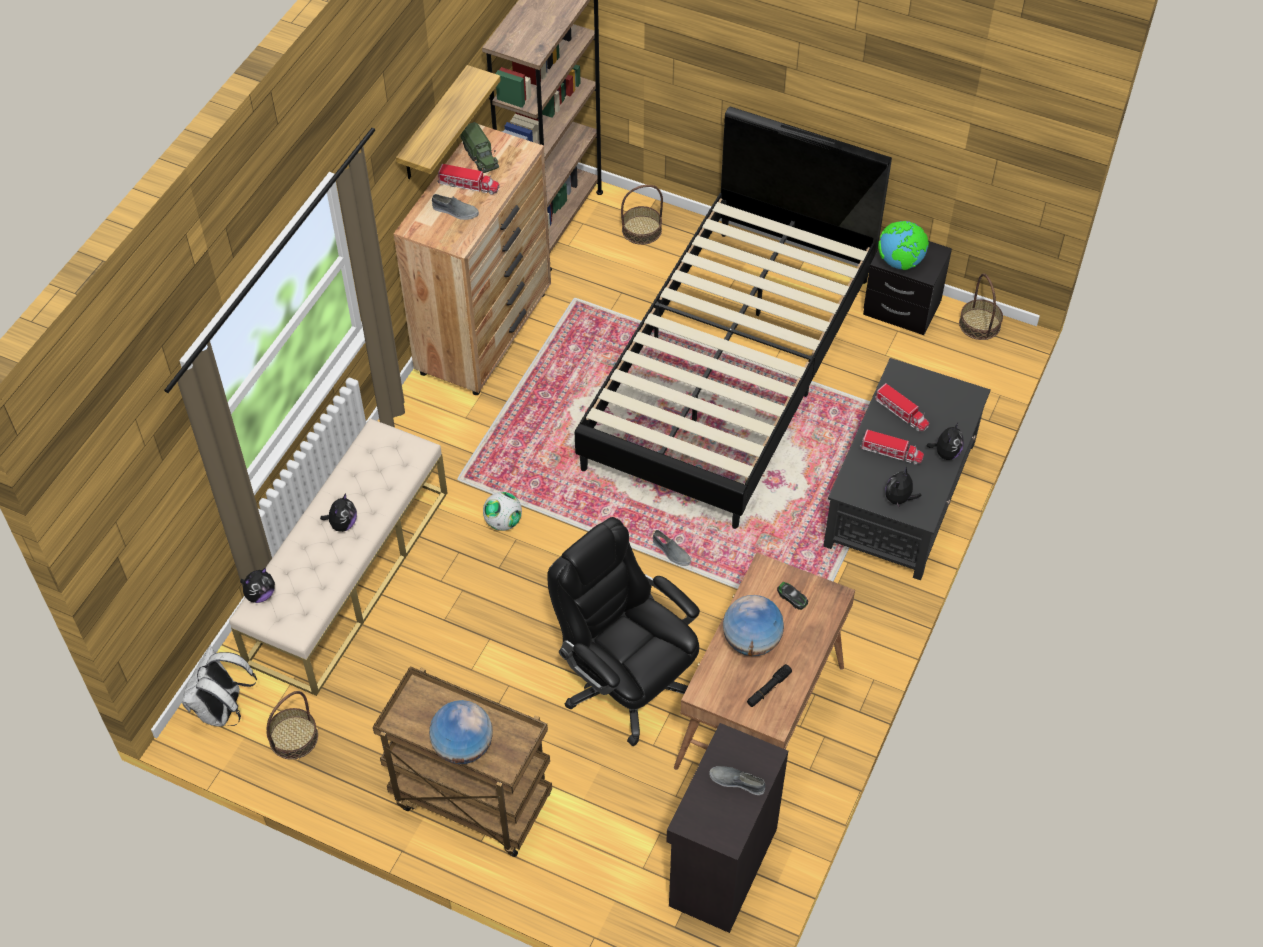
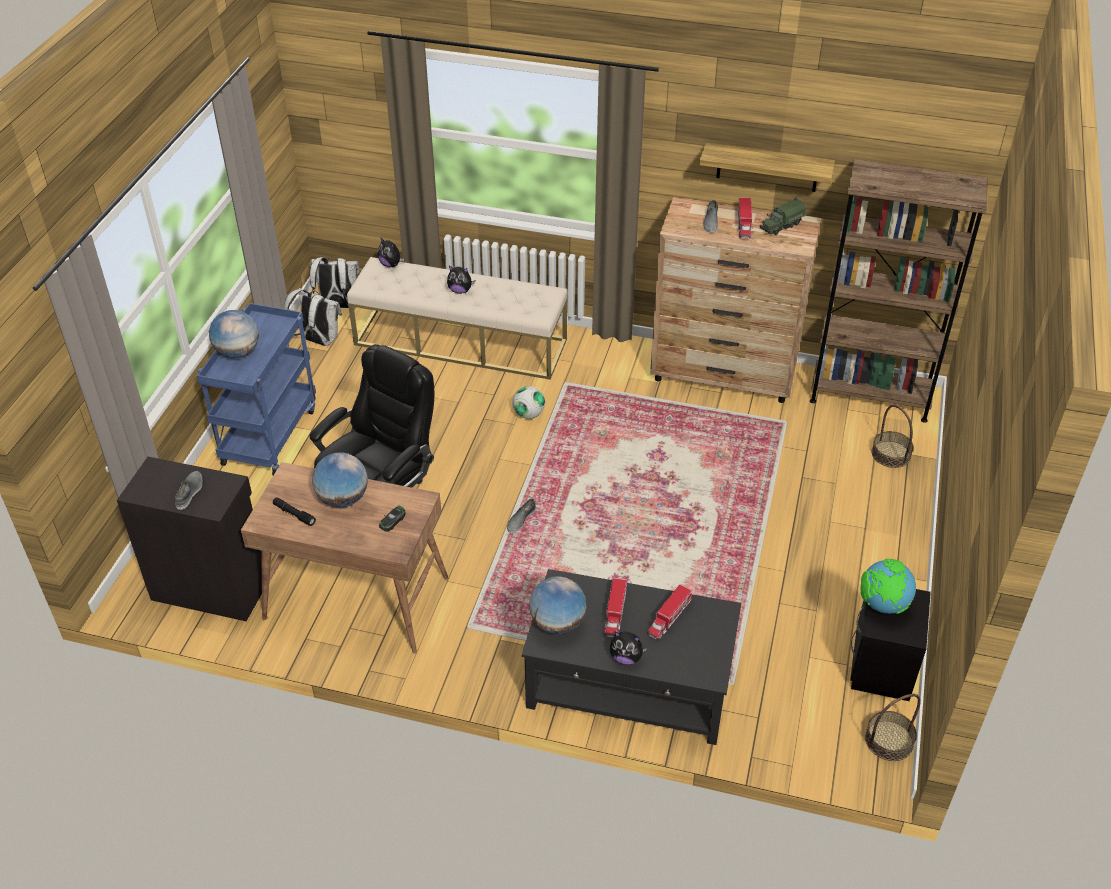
camera: 80 degrees right, 10 degrees down
basket [267,691,318,759] -> white backpack [284,288,342,346]
brown cart [373,666,552,857] -> blue cart [197,303,316,475]
black bed [575,106,892,529] -> none
plush toy [885,467,922,509] -> globe [529,576,586,634]

